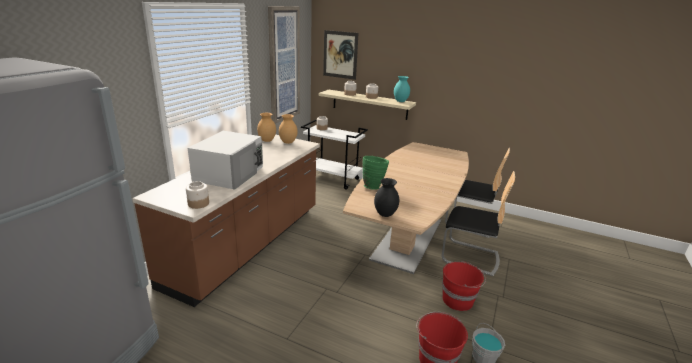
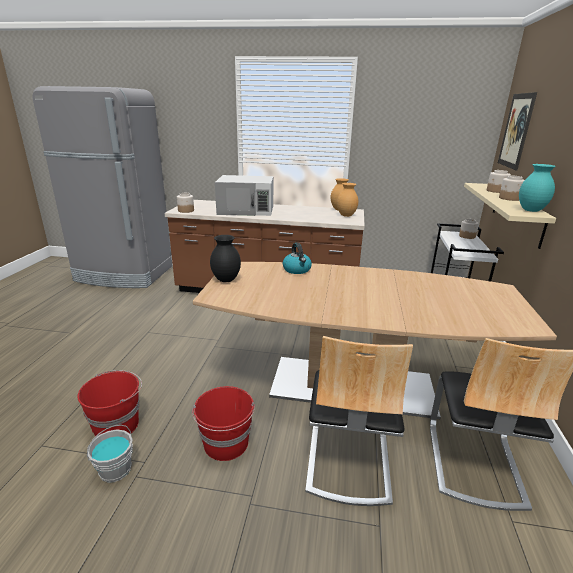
camera: 75 degrees right, 0 degrees up
picture [268,6,300,124] -> none
green vase [362,156,389,190] -> kettle [283,243,312,274]

